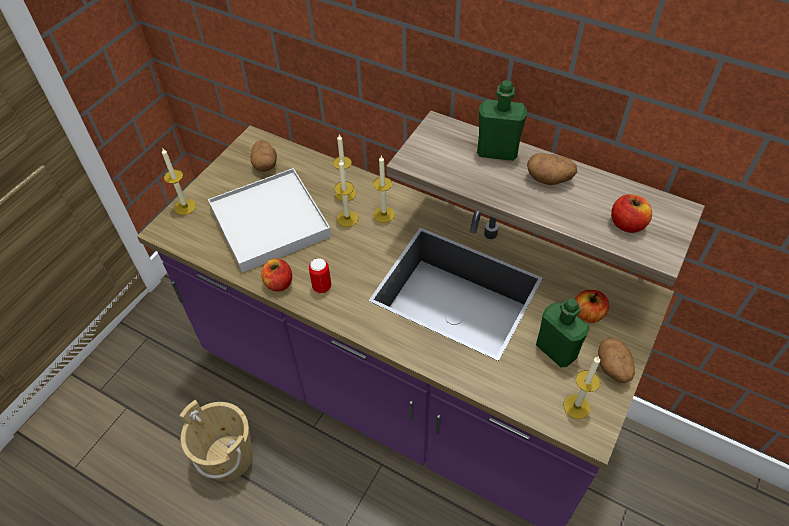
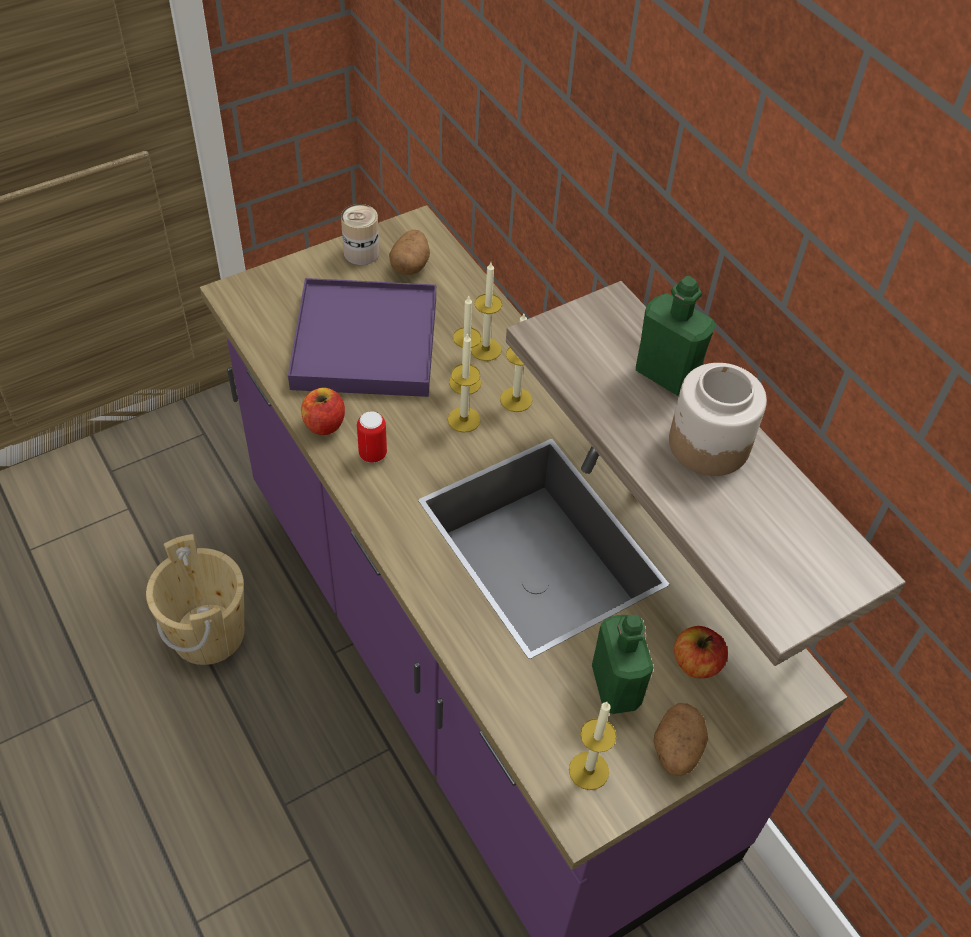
camera: 25 degrees right, 0 degrees up
candle [162,149,196,215] -> candle moved to [448,333,481,433]
white tray [208,168,331,273] -> purple tray [288,278,436,397]
potato [527,153,577,185] -> jar [669,363,767,476]
apple [611,194,652,233] -> none
none -> can [341,204,379,265]

